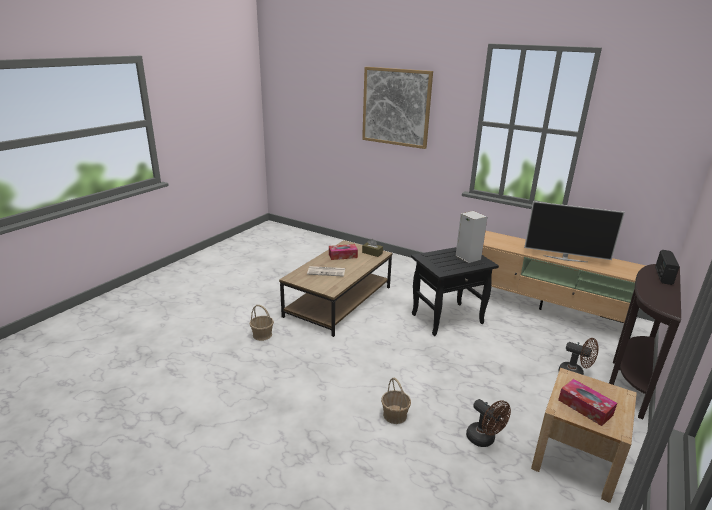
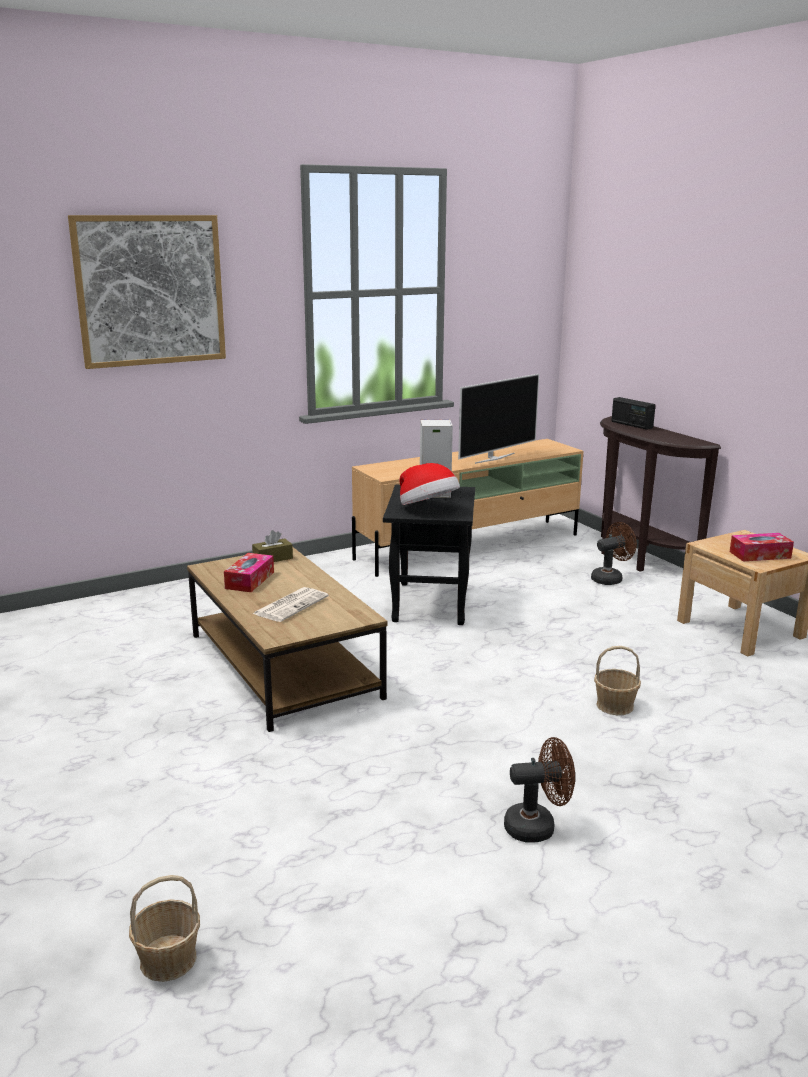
camera: 60 degrees left, 5 degrees down
basket [249,305,274,341] -> basket moved to [129,875,200,982]
brown fan [466,399,511,447] -> brown fan moved to [504,737,575,842]
none -> hat [400,463,460,505]

